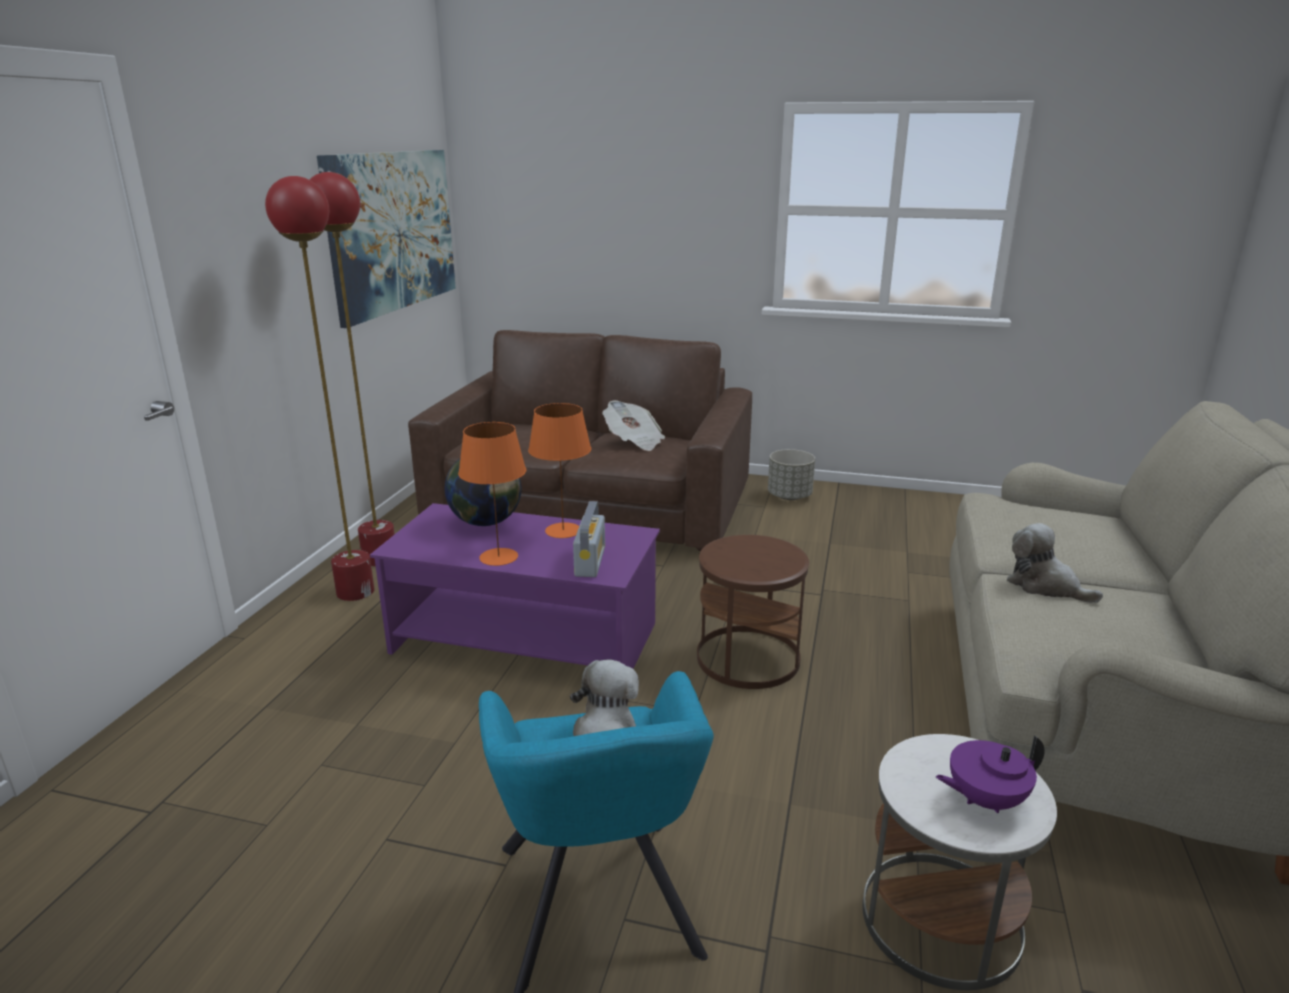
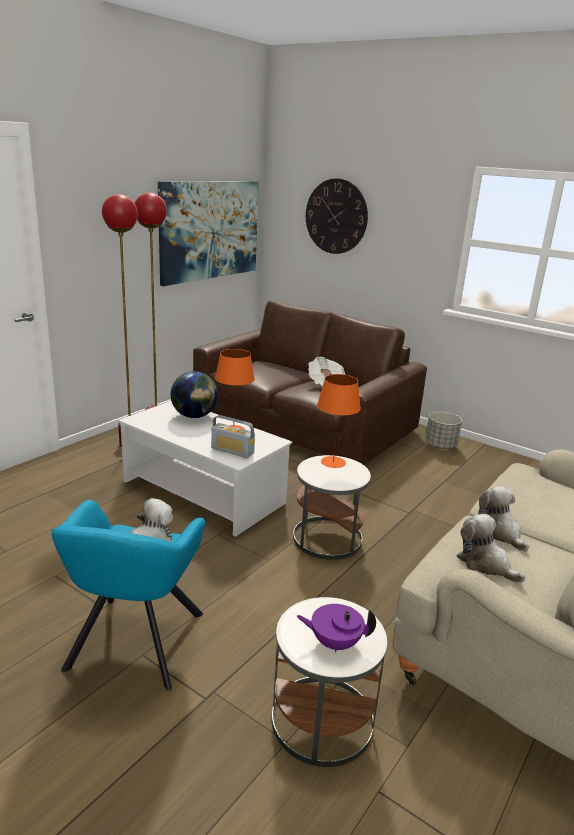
camera: 20 degrees right, 0 degrees up
purple coffee table [370,503,660,669] -> white coffee table [118,401,292,537]
orange table lamp [458,422,526,566] -> orange table lamp moved to [317,374,361,468]
radio [573,501,605,577] -> radio turned 90 degrees clockwise [211,415,255,458]
brown side table [697,535,809,689] -> white side table [293,455,371,560]
none -> wall clock [306,178,368,254]
none -> plush toy [457,514,526,583]

